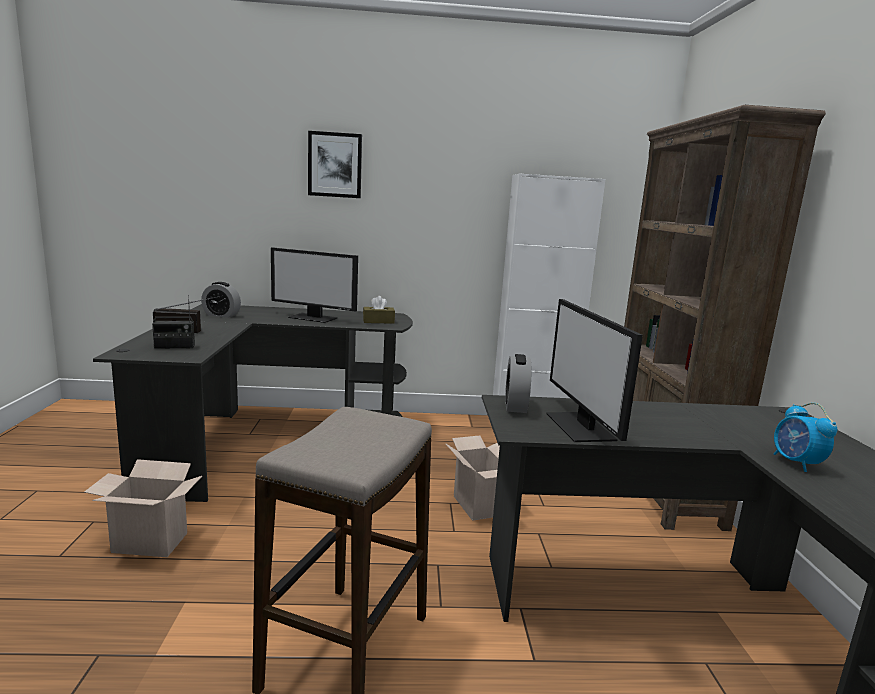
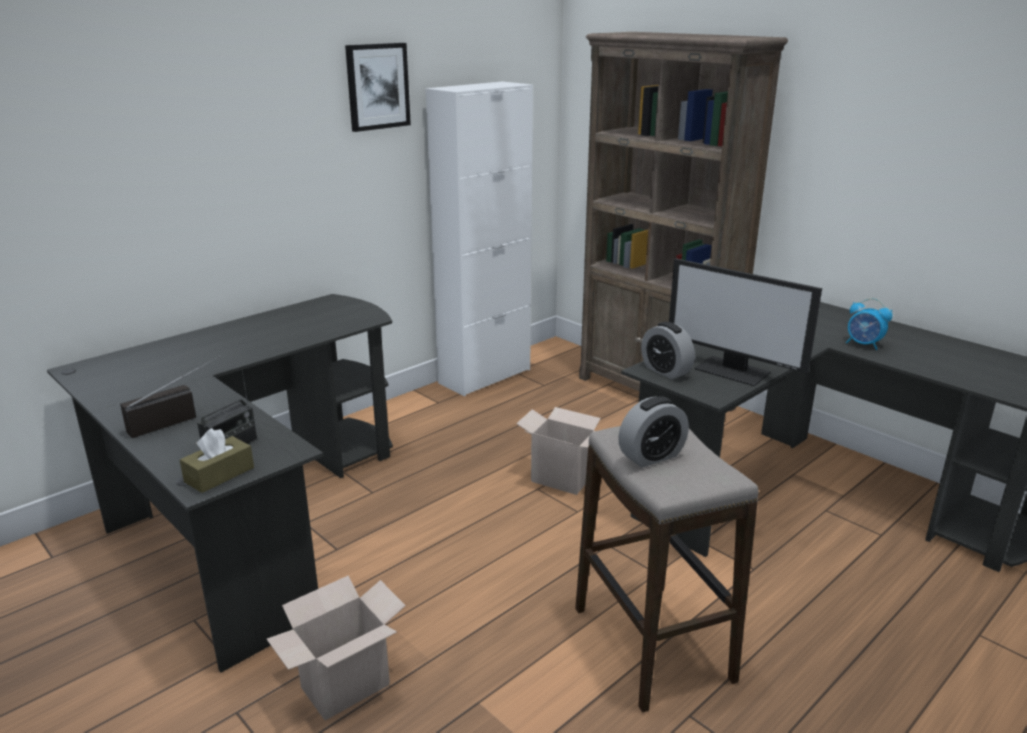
camera: 40 degrees left, 10 degrees up
alarm clock [201,282,241,318] -> alarm clock moved to [618,396,689,468]
monitor [271,247,358,323] -> none
picture [308,131,362,198] -> picture moved to [345,43,411,132]
brown tissue box [363,296,395,324] -> brown tissue box moved to [180,428,254,493]

